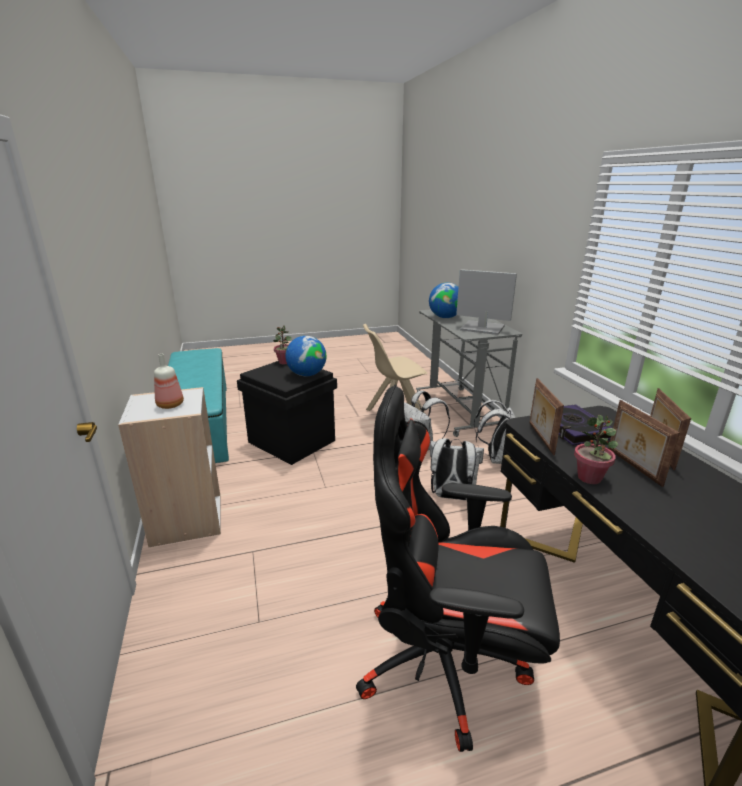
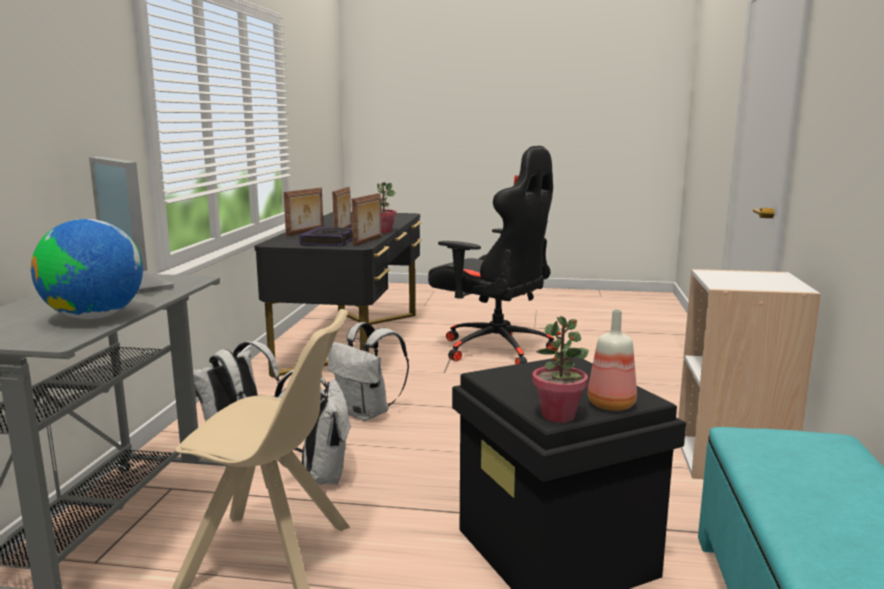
camera: 155 degrees left, 10 degrees down
bottle [154,354,184,409] -> bottle moved to [587,309,637,411]
globe [285,336,326,376] -> none

